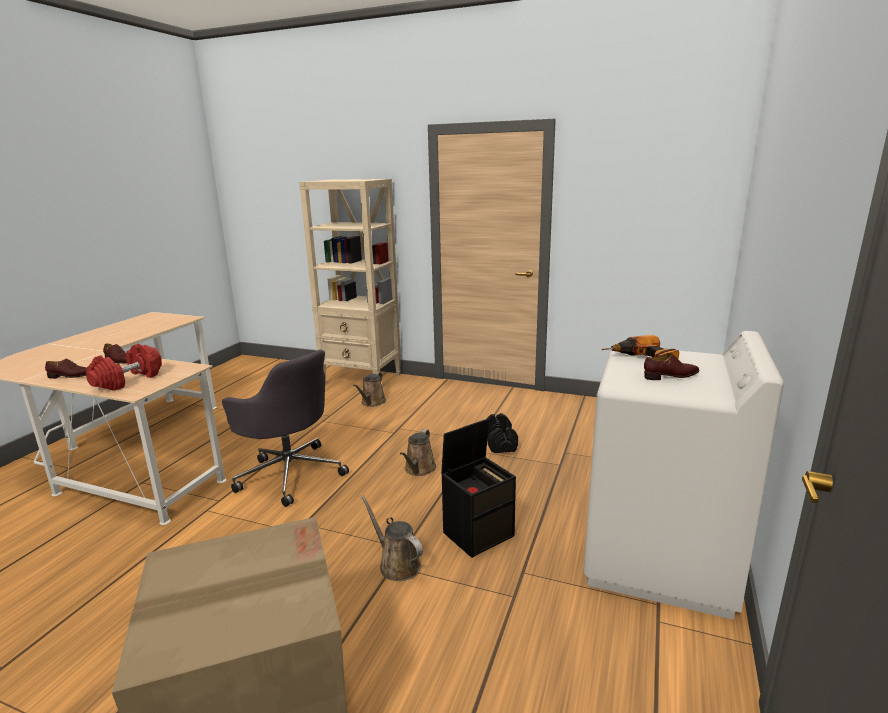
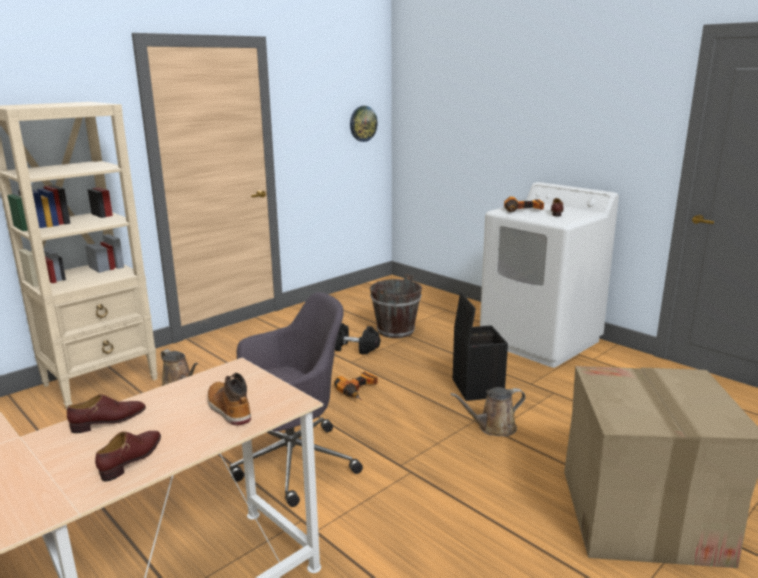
camera: 65 degrees left, 0 degrees up
red dumbbell [86,344,162,391] -> boot [207,373,251,425]
brown watering can [400,429,437,476] -> power drill [334,371,378,401]
none -> wall clock [350,106,378,142]
none -> brown bucket [370,274,422,338]

